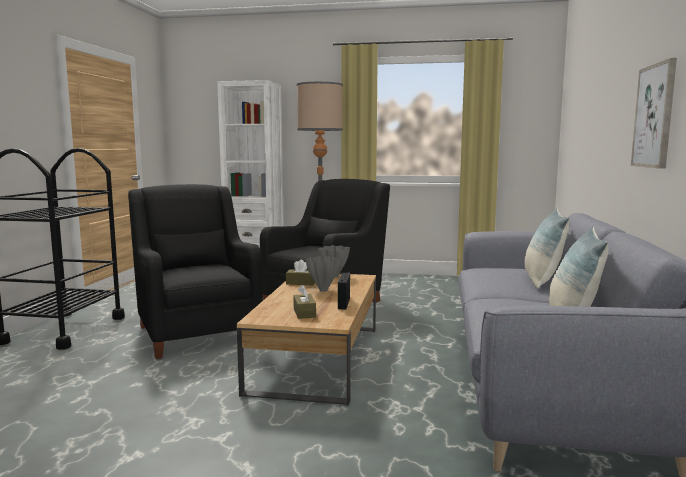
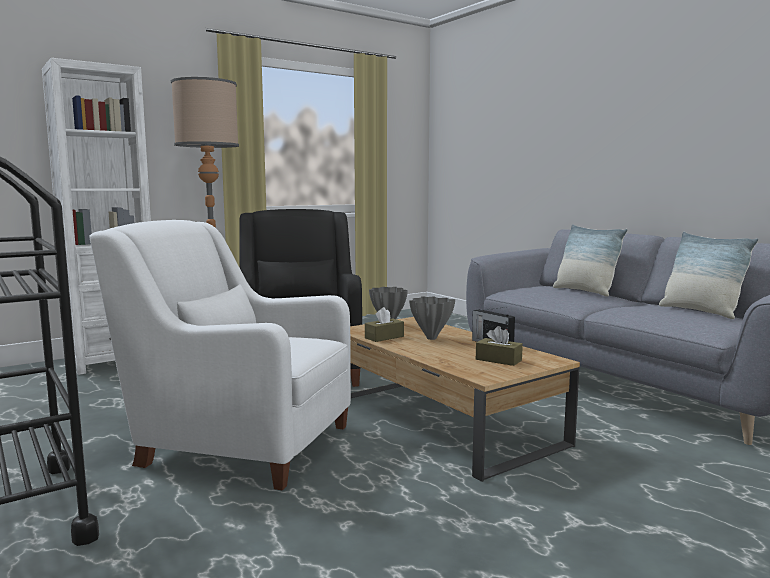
camera: 45 degrees left, 0 degrees up
black armchair [128,184,263,359] -> white armchair [89,220,351,490]
picture [631,58,677,169] -> none

